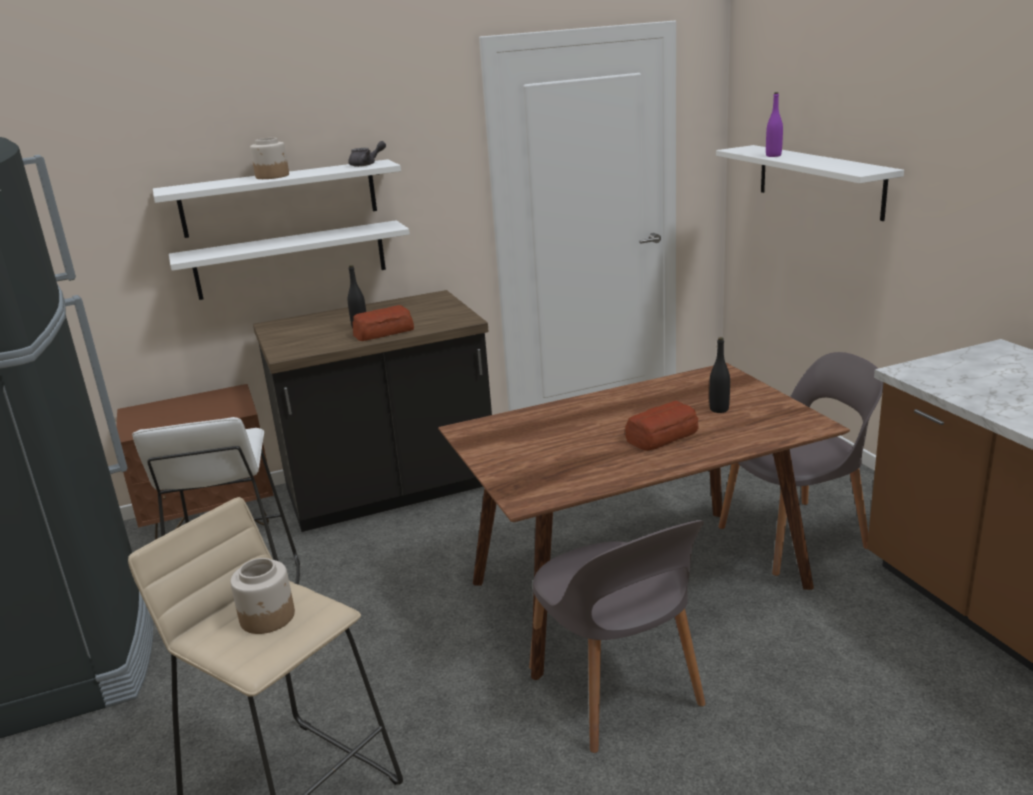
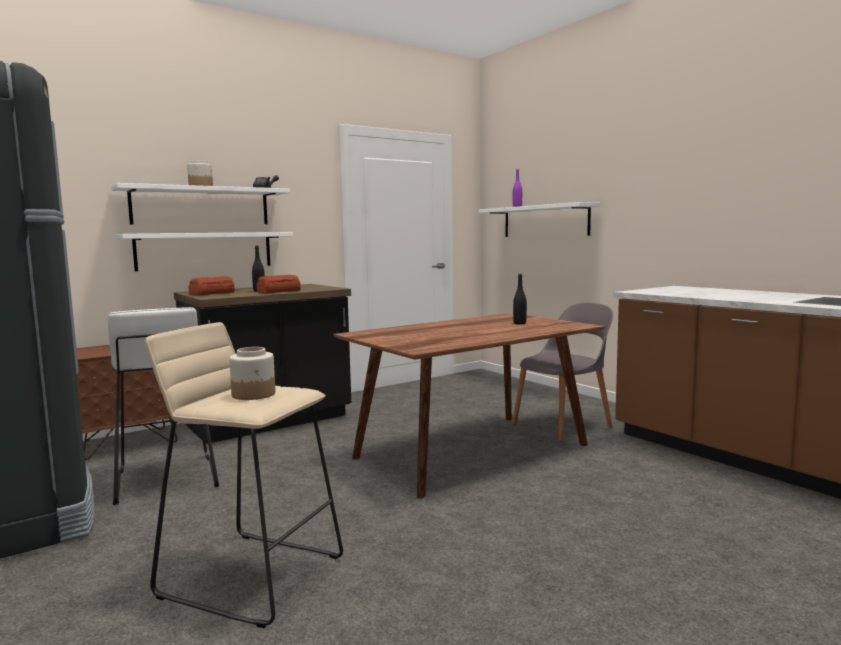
camera: 15 degrees left, 15 degrees down
grey chair [529,520,706,753] -> none
bread [625,401,699,451] -> bread moved to [188,276,235,295]

